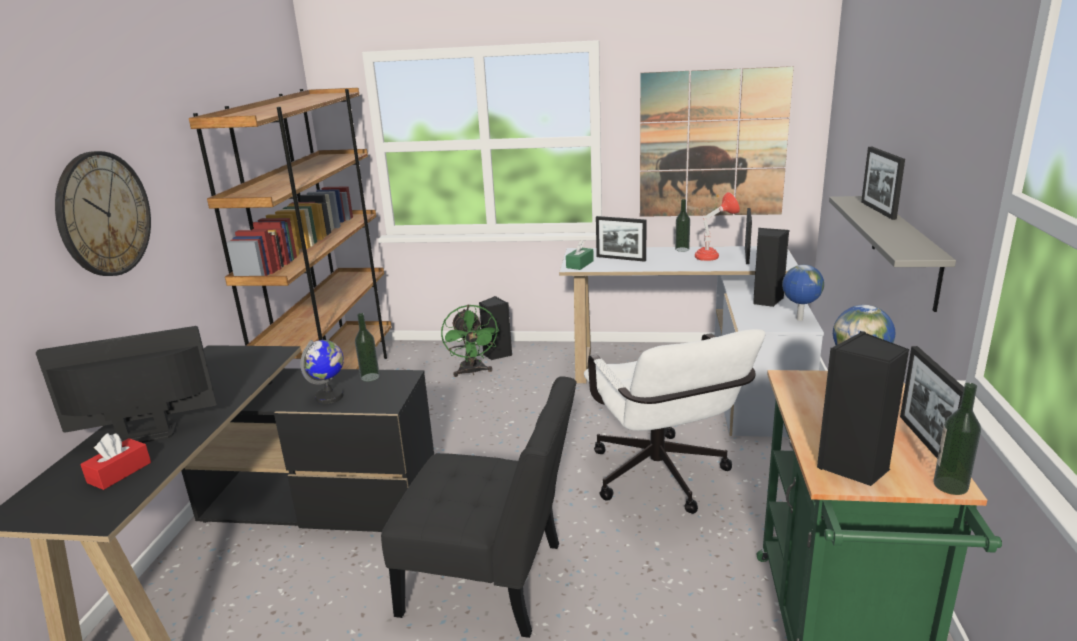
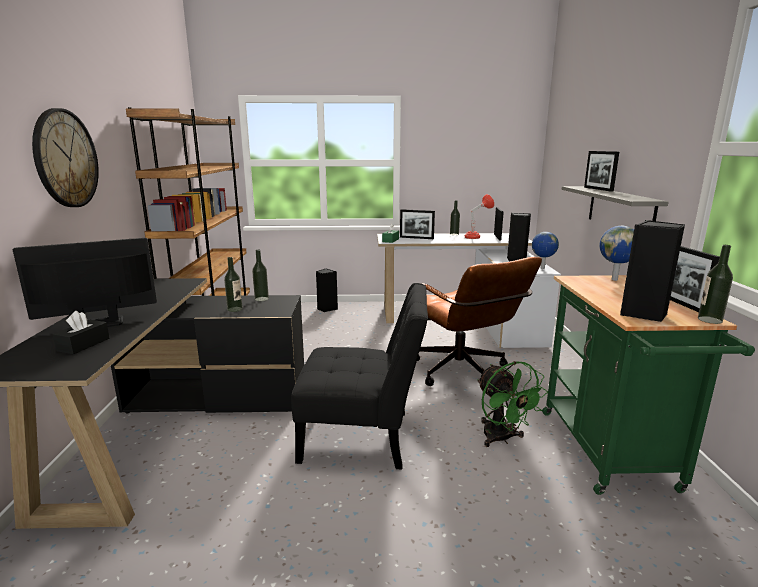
camera: 10 degrees left, 5 degrees down
red tissue box [80,433,151,490] -> black tissue box [53,311,109,354]
globe [300,340,344,404] -> bottle [224,257,243,312]
green fan [441,304,499,377] -> green fan moved to [477,361,548,447]
white office chair [584,329,765,514] -> brown office chair [417,257,542,386]
picture [640,66,794,217] -> none

